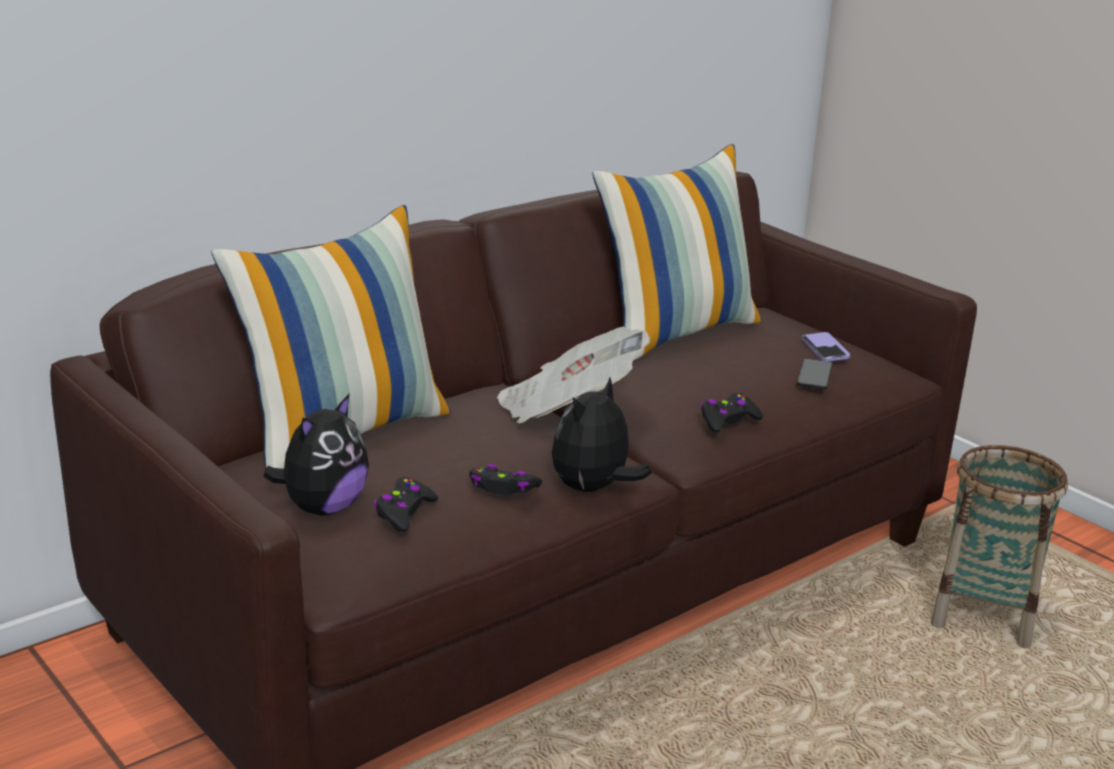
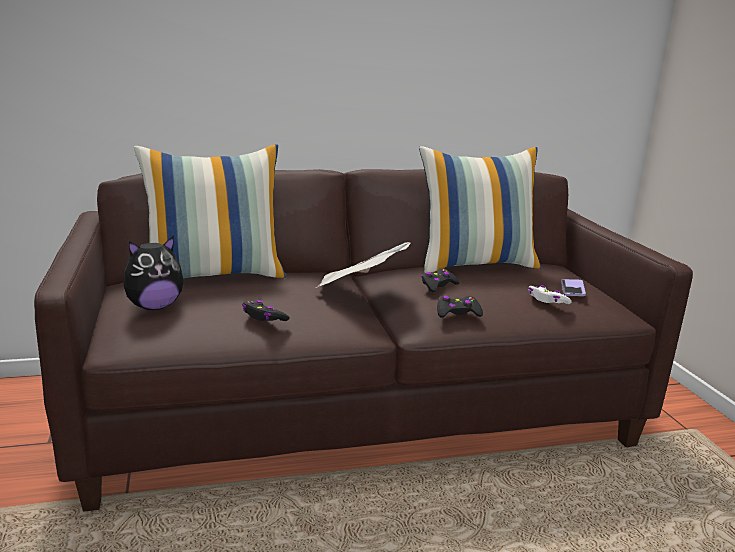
camera: 25 degrees right, 5 degrees down
black game controller [374,477,438,532] -> black game controller moved to [421,269,460,292]
plush toy [552,377,652,492] -> none
phone [797,359,833,389] -> white game controller [528,285,572,304]
basket [931,445,1068,648] -> none

